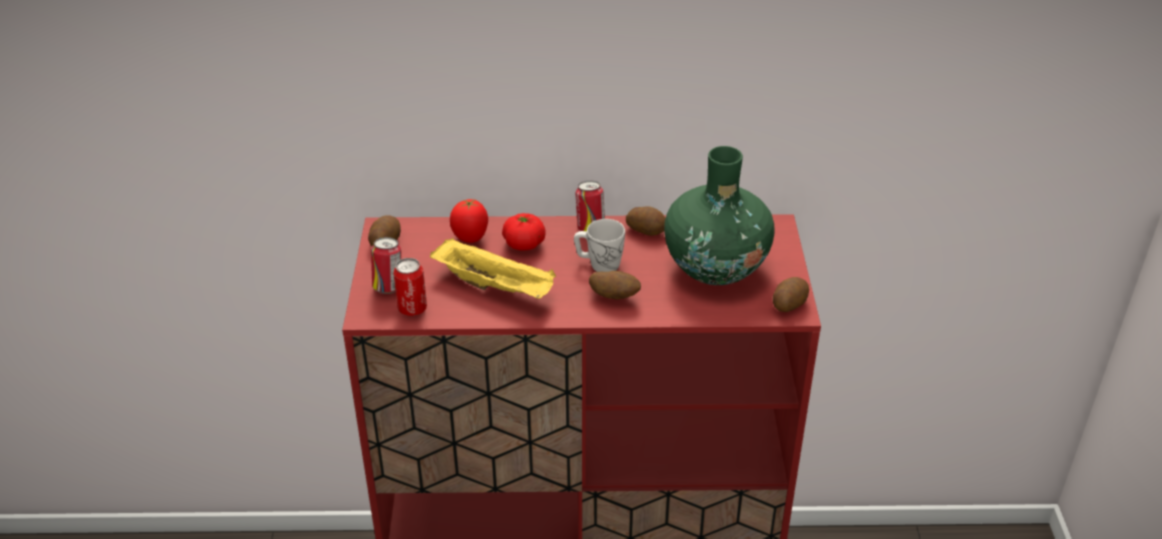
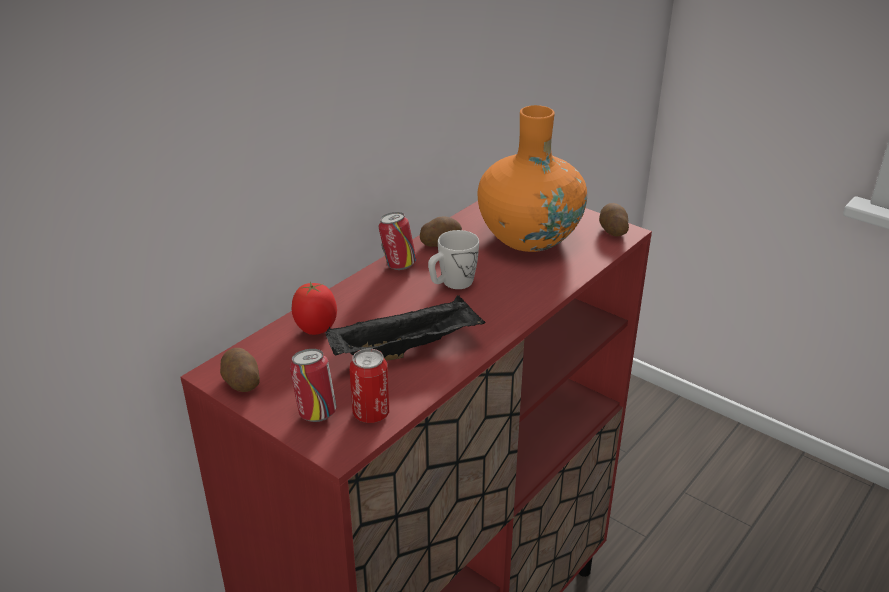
camera: 50 degrees left, 5 degrees down
yellow tray [430,238,556,299] -> black tray [325,295,485,360]
tomato [502,213,546,251] -> none
potato [589,271,641,299] -> none
green vase [664,146,775,285] -> orange vase [478,105,587,252]

